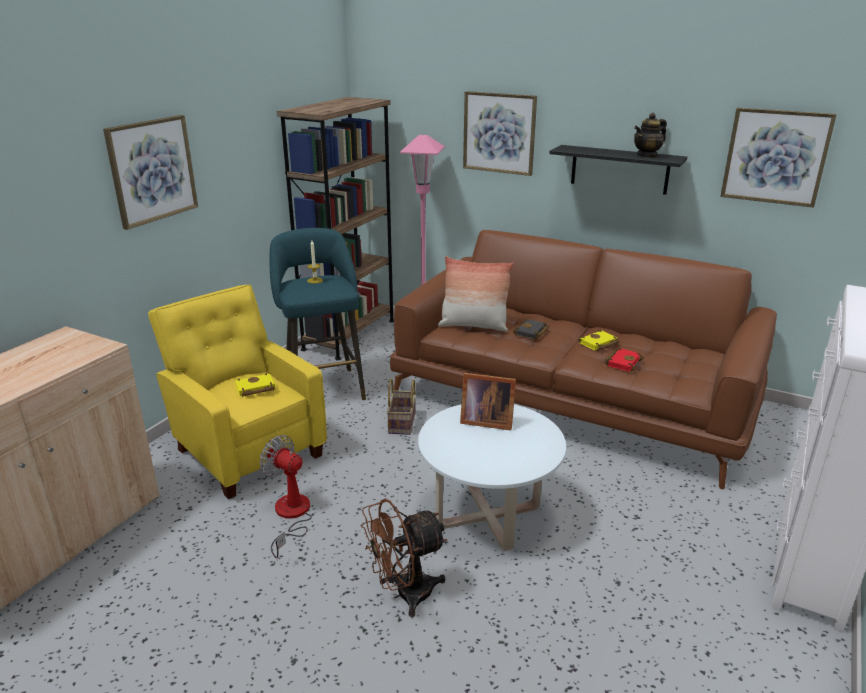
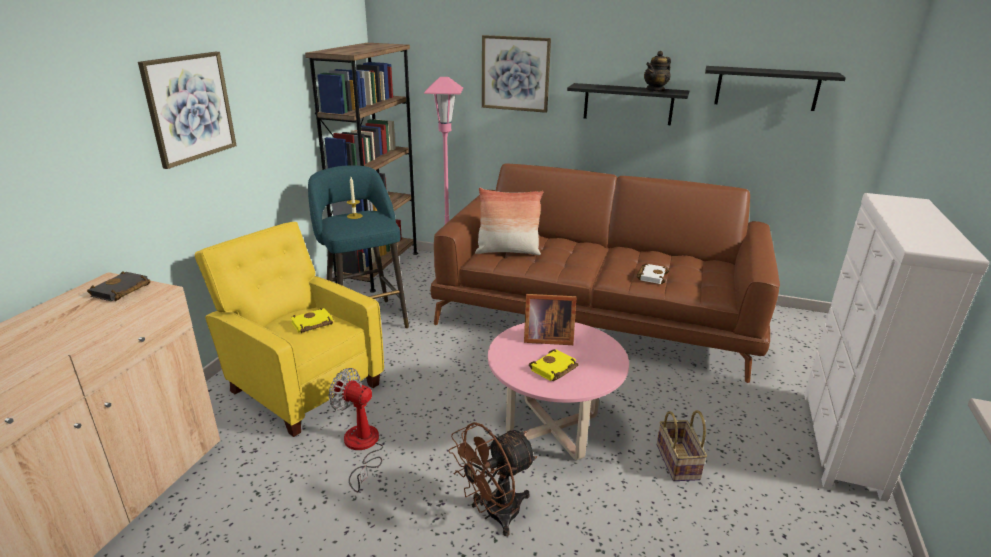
camera: 10 degrees left, 0 degrees up
basket [387,379,416,435] -> basket moved to [657,410,707,481]
white coffee table [418,405,566,551] -> pink coffee table [488,322,629,460]
black book [513,319,549,339] -> black book moved to [87,271,151,301]
yellow book [578,330,619,351] -> yellow book moved to [529,349,579,381]
red book [604,348,644,372] -> white book [637,263,669,284]
picture [720,107,837,208] -> black shelf [705,66,846,111]

